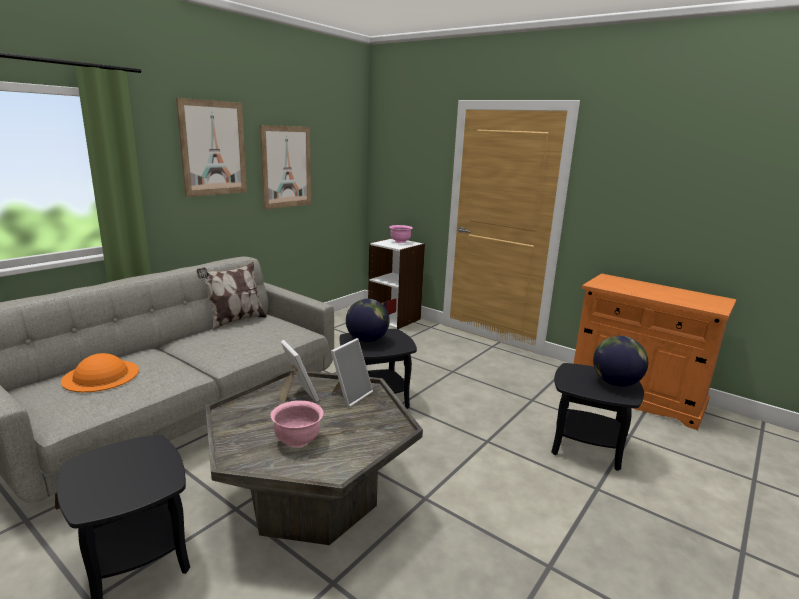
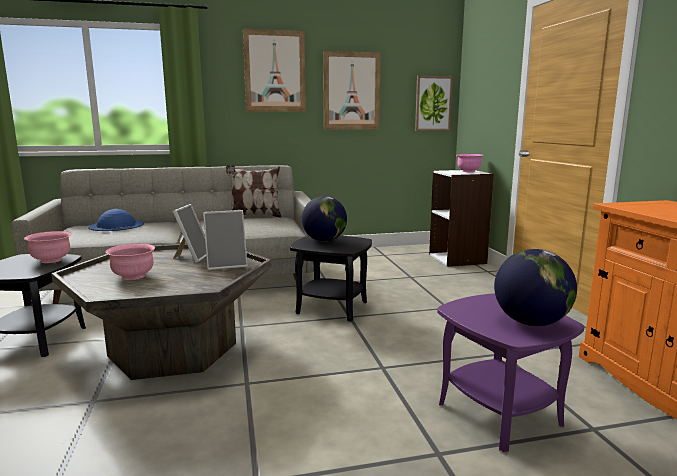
camera: 40 degrees right, 5 degrees down
orange hat [61,353,139,392] -> blue hat [88,209,144,231]
black side table [551,363,644,471] -> purple side table [437,293,584,452]
none -> pink bowl [24,231,72,263]
none -> picture [415,76,453,131]

